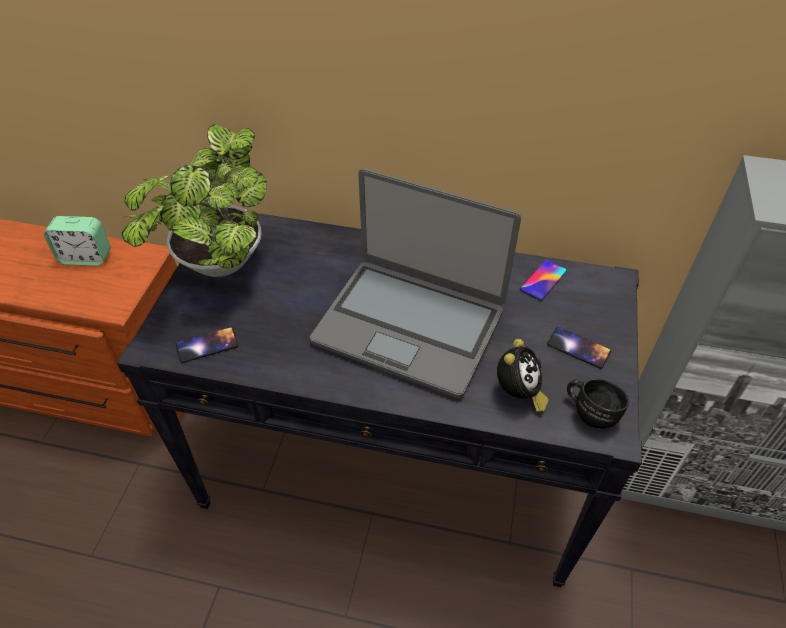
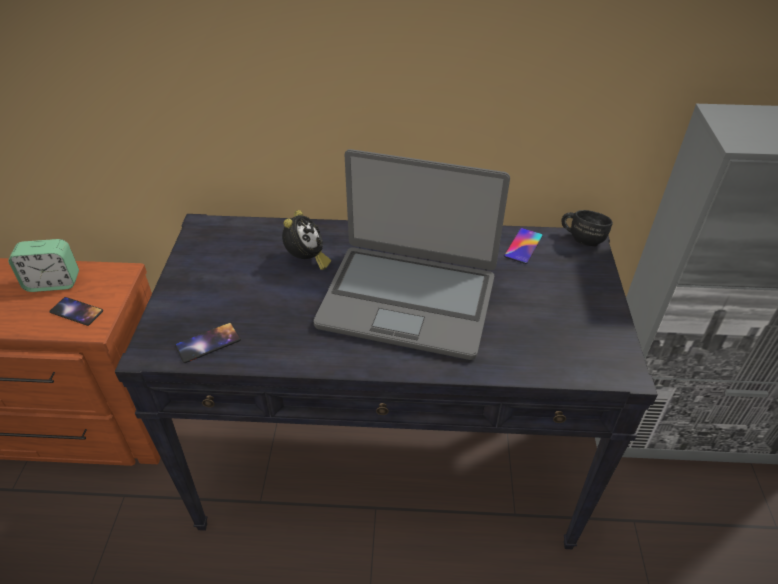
camera: 10 degrees left, 5 degrees down
potted plant [121,124,267,277] -> none
alarm clock [497,339,548,412] -> alarm clock moved to [282,210,331,270]
phone [547,327,611,369] -> phone moved to [49,297,103,326]
black mug [567,379,629,429] -> black mug moved to [561,210,613,246]

